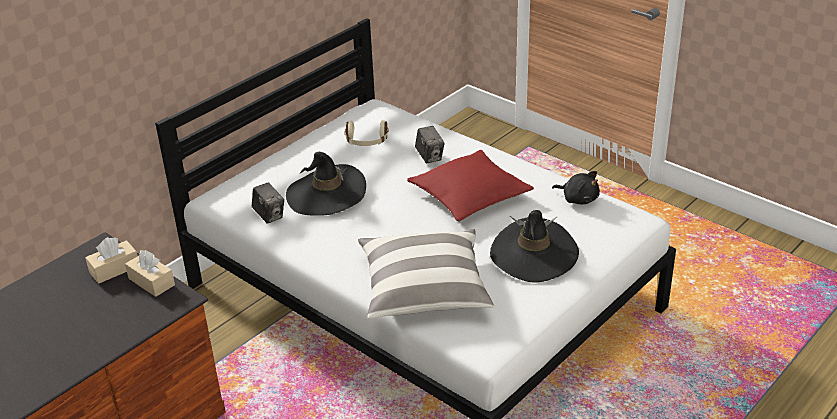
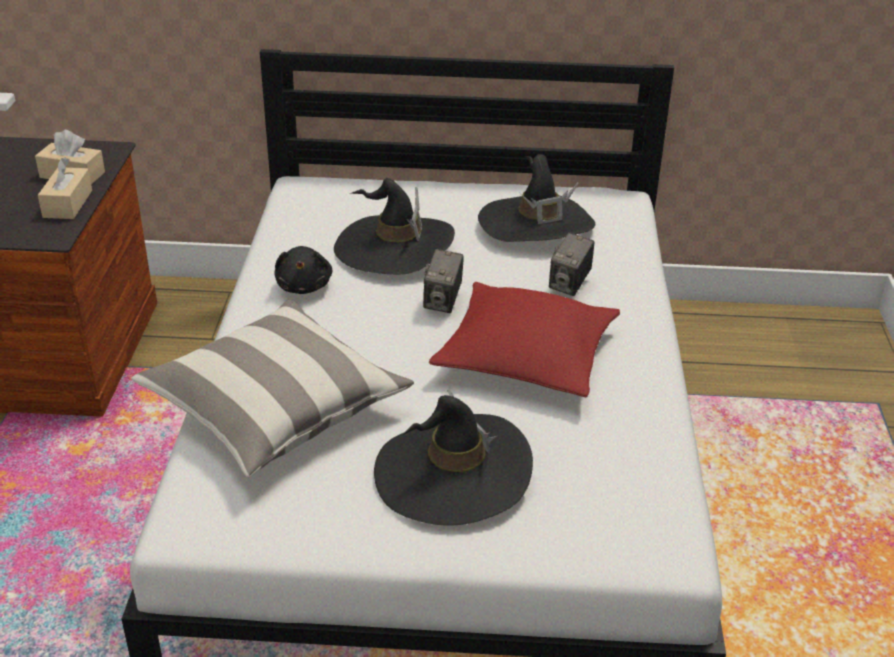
camera: 50 degrees right, 0 degrees up
camera [252,182,284,224] -> camera moved to [423,249,464,313]
beige headphones [345,120,389,146] -> black hat [478,154,595,242]
black plush toy [552,171,600,204] -> black plush toy moved to [274,246,332,294]

